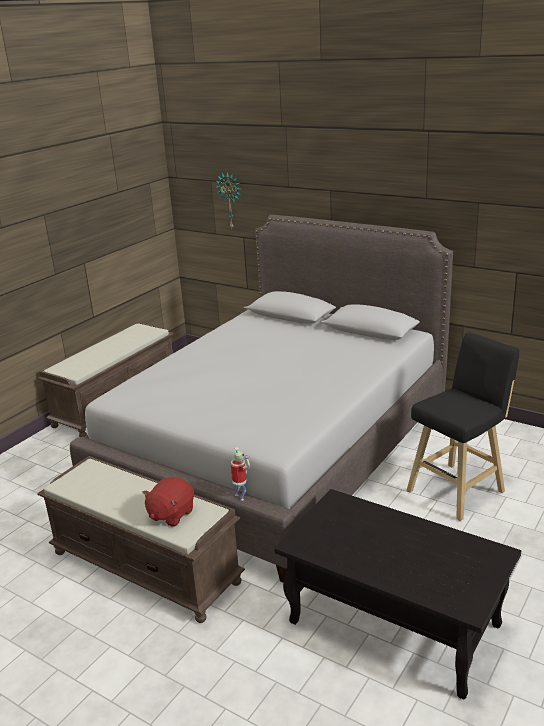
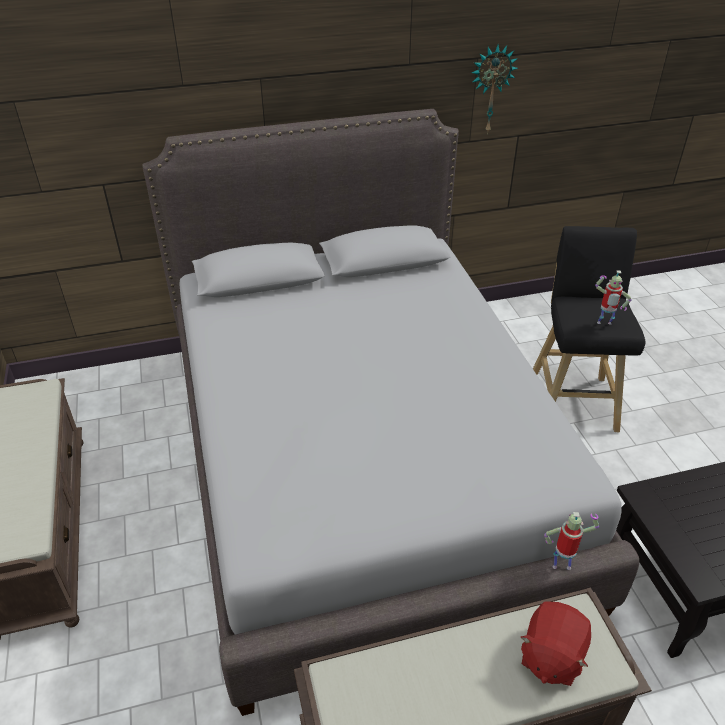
camera: 50 degrees left, 15 degrees up
red plush toy [142,477,194,527] -> red plush toy turned 45 degrees clockwise [521,601,591,686]
wall clock [216,172,241,228] -> wall clock moved to [471,45,518,134]
none -> toy robot [595,270,632,325]

